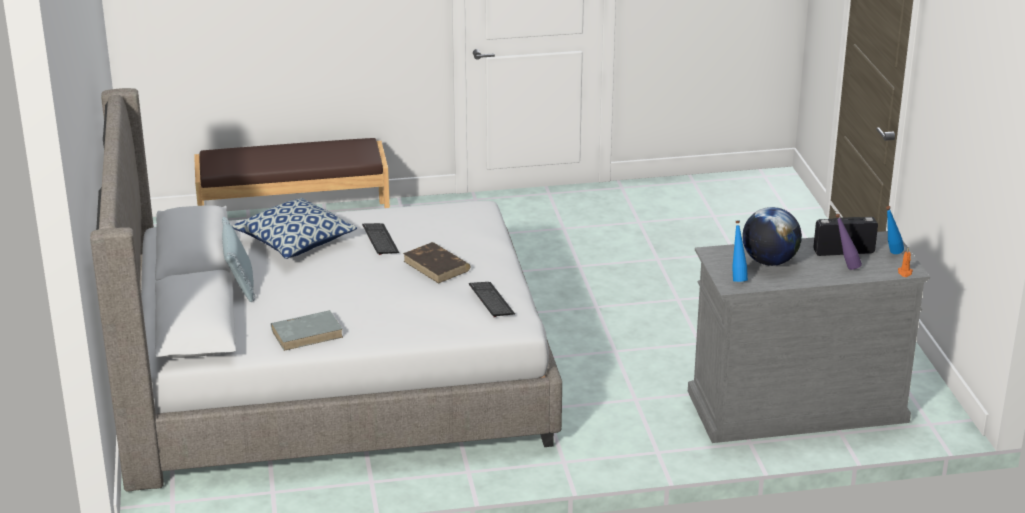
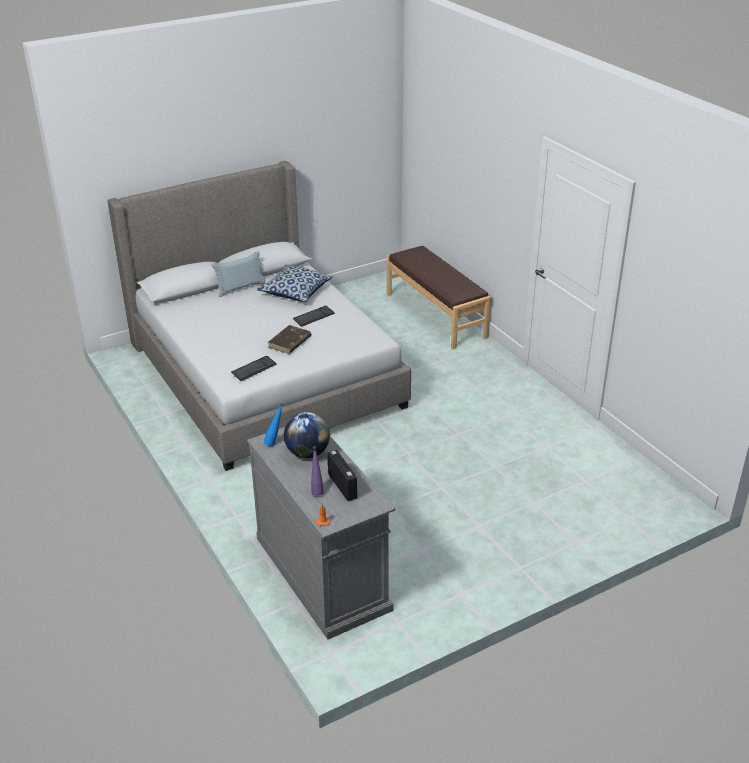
camera: 70 degrees right, 5 degrees up
grey book [271,310,343,351] -> none
blue bottle [886,206,904,254] -> none

